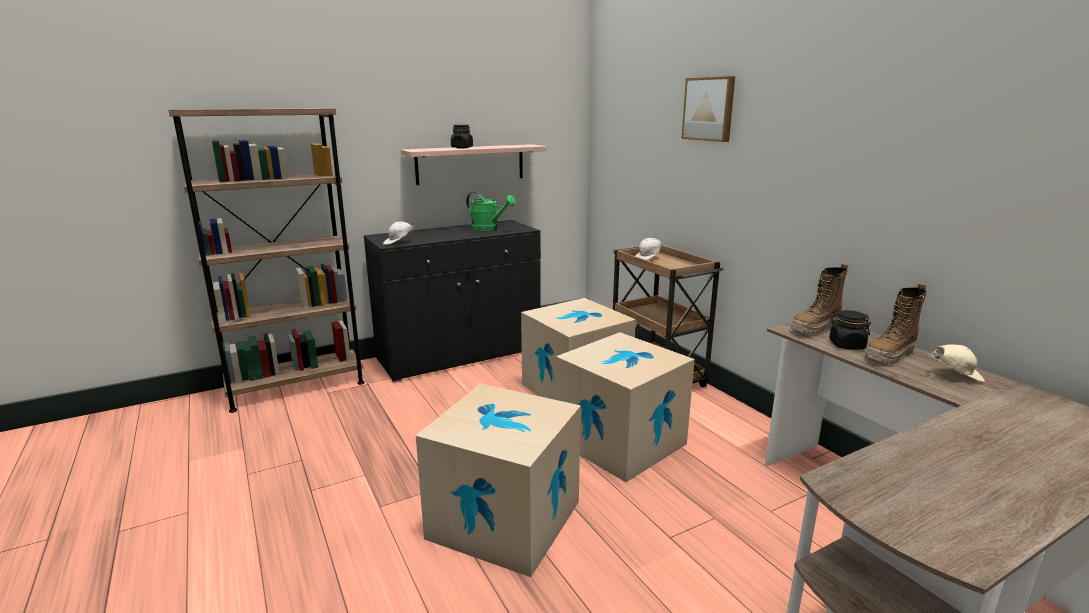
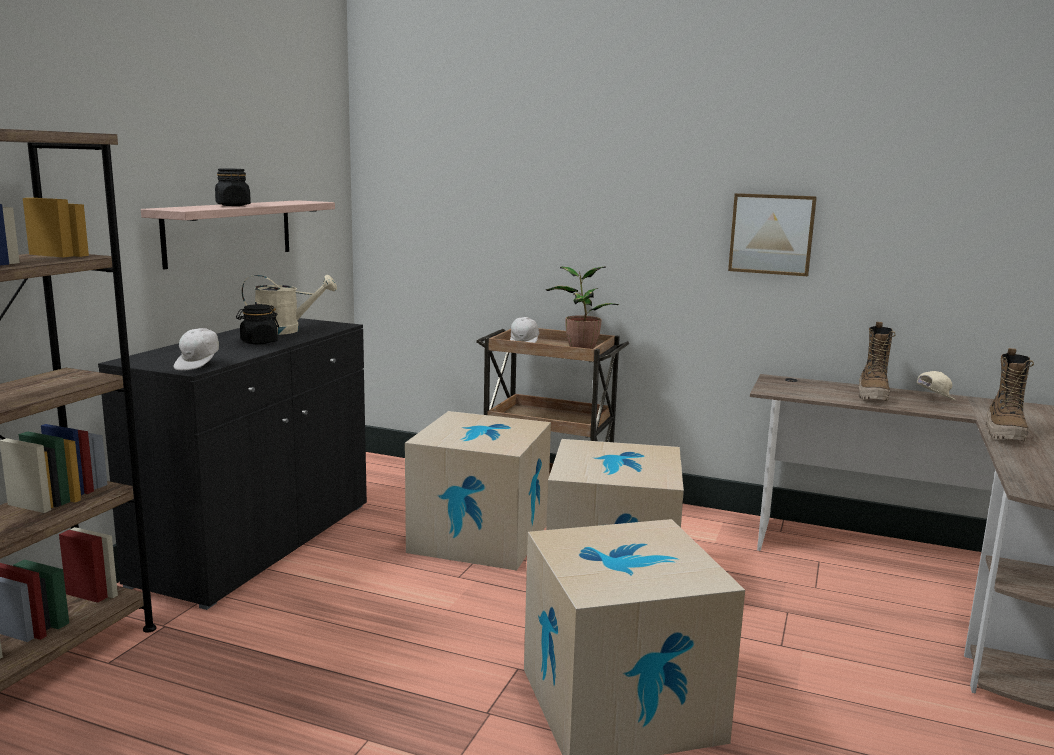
camera: 40 degrees left, 5 degrees down
green watering can [466,192,516,231] -> beige watering can [241,275,337,335]
picture [681,76,735,142] -> picture moved to [728,193,817,276]
boot [791,264,848,335] -> boot moved to [986,348,1034,442]
black jar [829,310,871,349] -> black jar moved to [236,304,279,344]
none -> potted plant [546,267,619,349]

